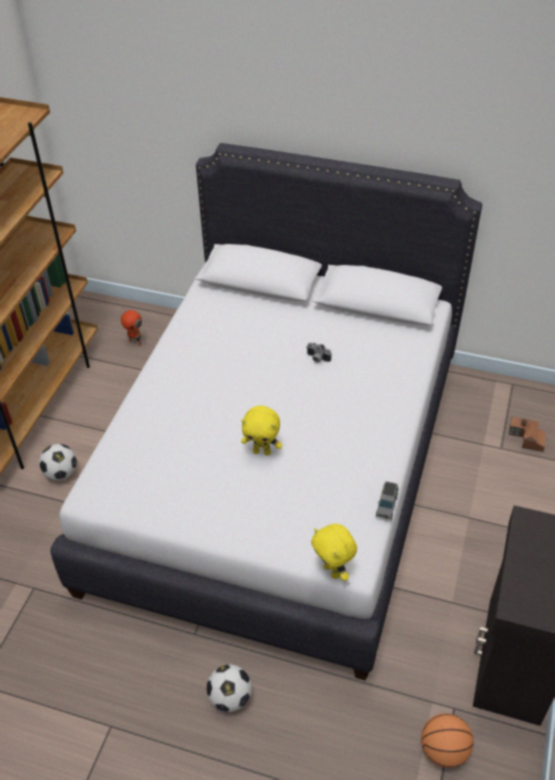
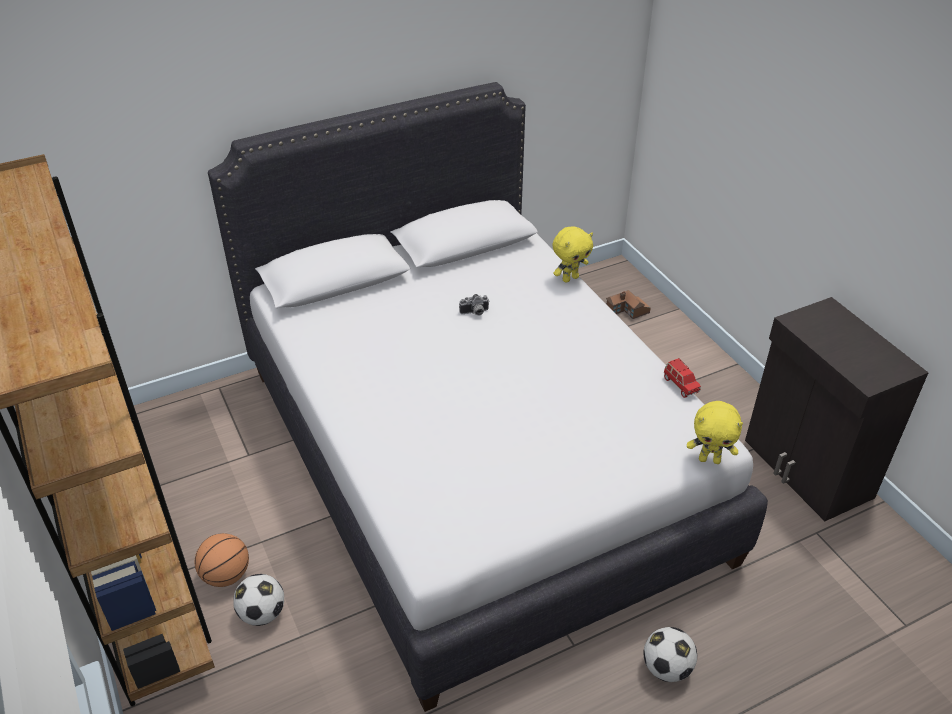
camera: 45 degrees left, 5 degrees down
toy robot [121,306,144,347] -> none
yellow plush toy [241,406,282,456] -> yellow plush toy moved to [552,226,593,283]
grey toy car [376,481,398,520] -> red toy car [664,358,701,398]
basketball [421,713,474,768] -> basketball moved to [195,533,249,587]

